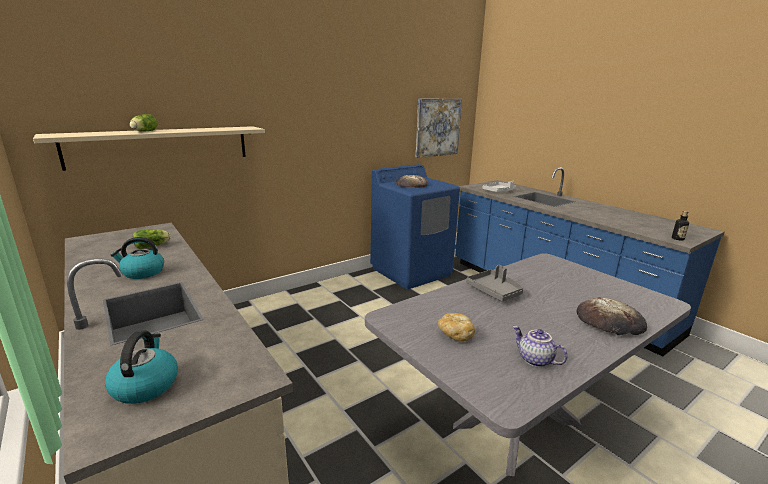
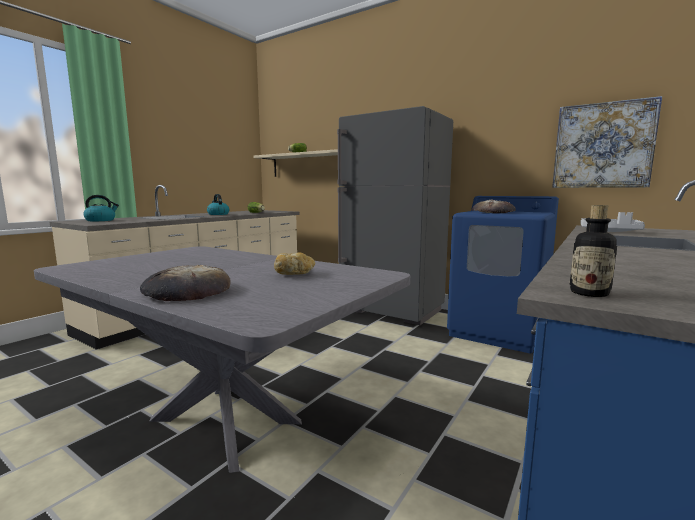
camera: 70 degrees right, 10 degrees down
bread [438,313,476,342] -> bread moved to [274,252,315,275]
grey tray [466,265,523,302] -> none
teapot [513,326,568,367] -> none
none -> grey fridge [337,106,453,325]

